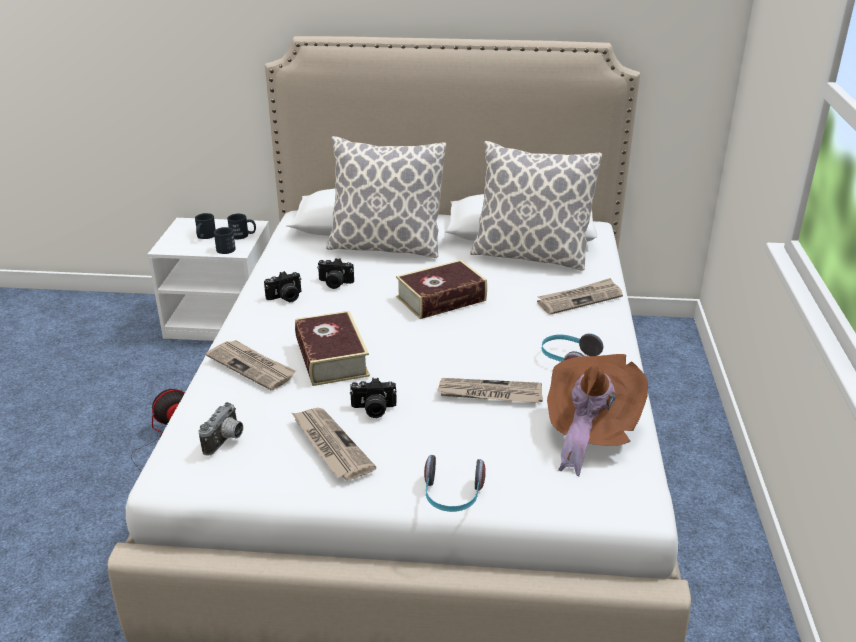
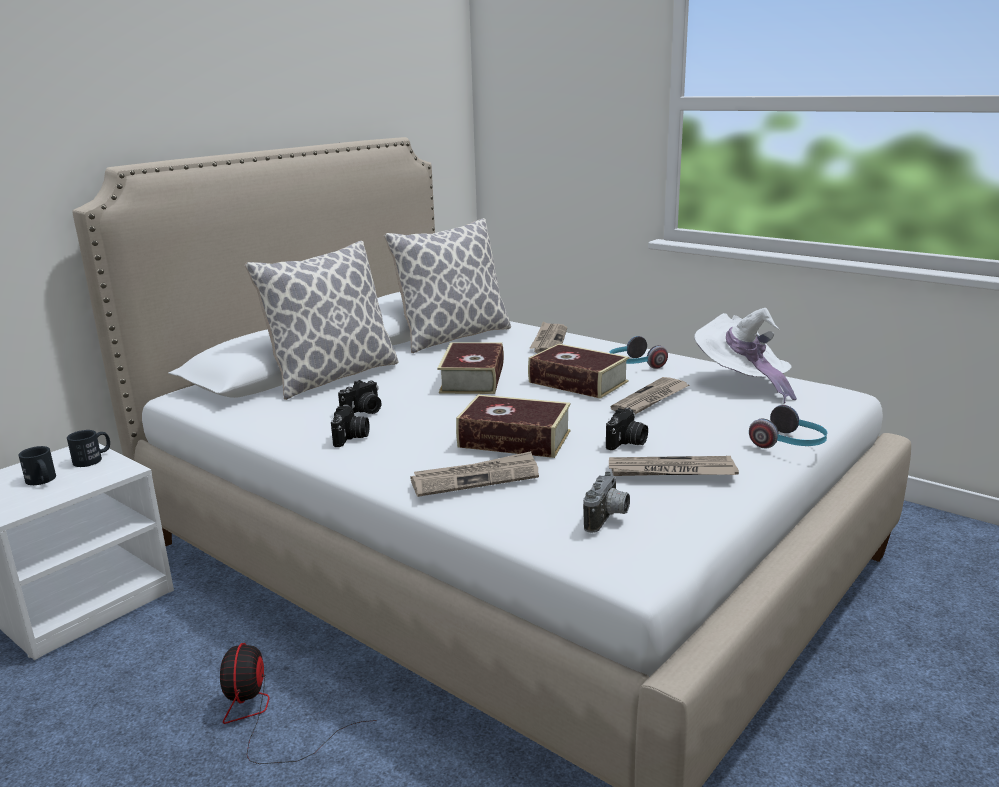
camera: 55 degrees left, 10 degrees down
camera [199,402,243,456] -> camera turned 60 degrees clockwise [583,472,630,533]
black mug [214,227,236,254] -> none
brown hat [547,354,648,476] -> white hat [694,308,797,403]
none -> book [528,344,629,399]

